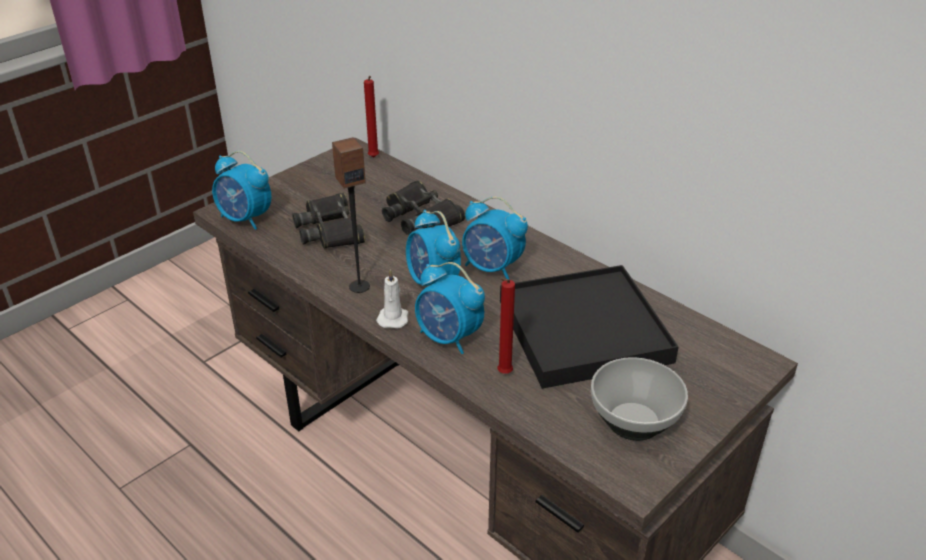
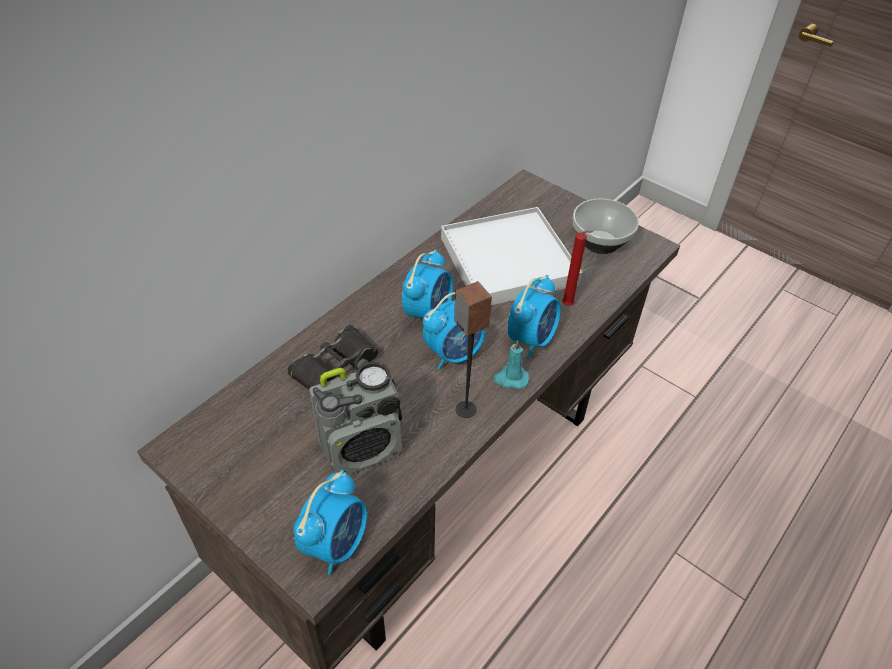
camera: 95 degrees left, 10 degrees up
black binoculars [292,193,365,248] -> radio [309,361,402,475]
red candle [364,76,379,157] -> none
white candle [376,269,409,328] -> turquoise candle [493,340,529,389]
black tray [500,265,679,389] -> white tray [441,207,582,305]

